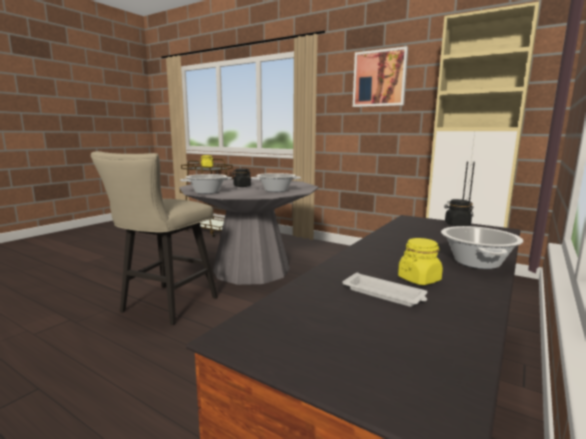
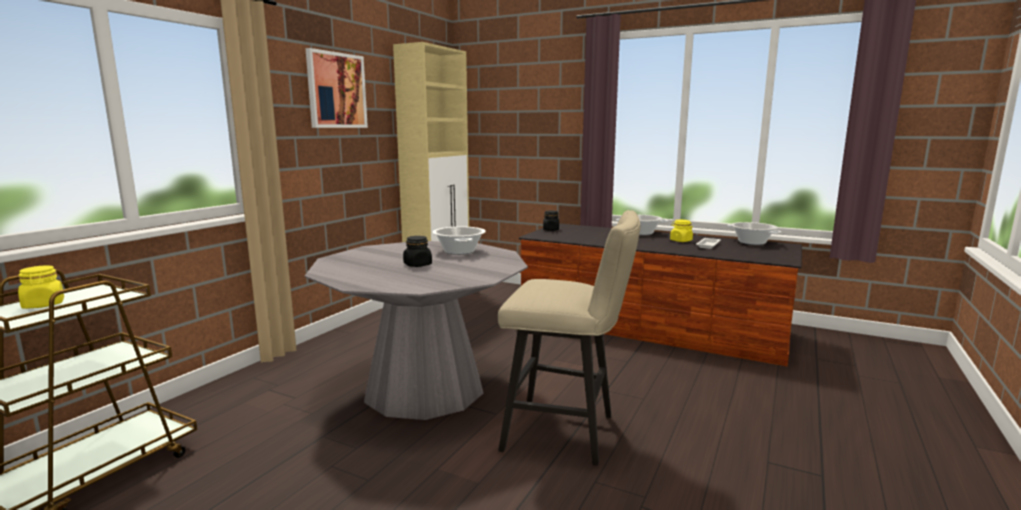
camera: 95 degrees left, 0 degrees up
cooking pot [180,174,232,194] -> cooking pot moved to [727,222,782,245]

